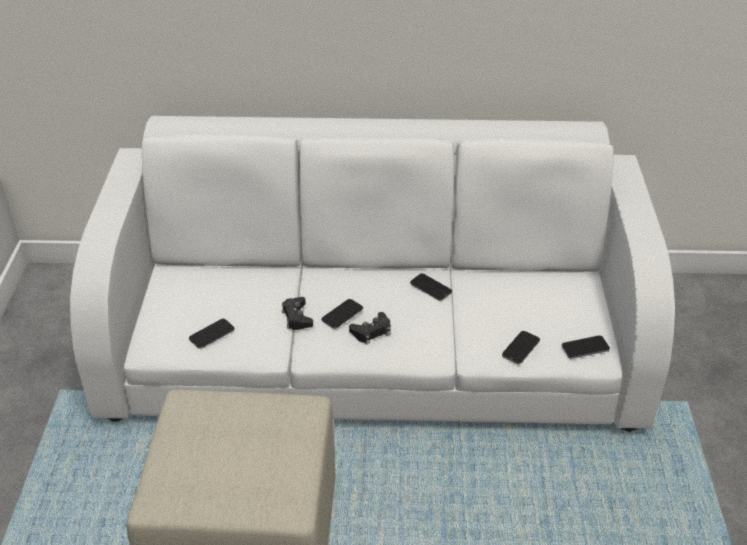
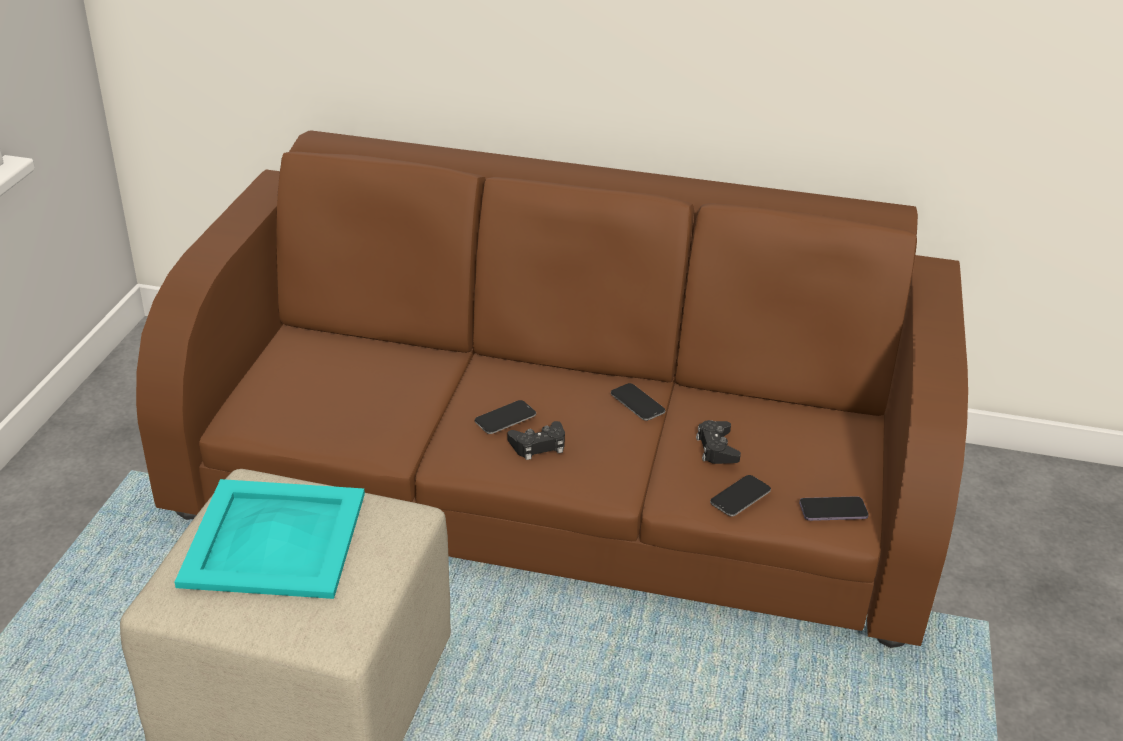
camera: 10 degrees right, 5 degrees down
white sofa [70,116,675,432] -> brown sofa [136,130,968,648]
phone [189,319,235,349] -> none
black game controller [282,297,313,330] -> black game controller moved to [696,420,741,464]
none -> turquoise tray [175,479,365,599]

